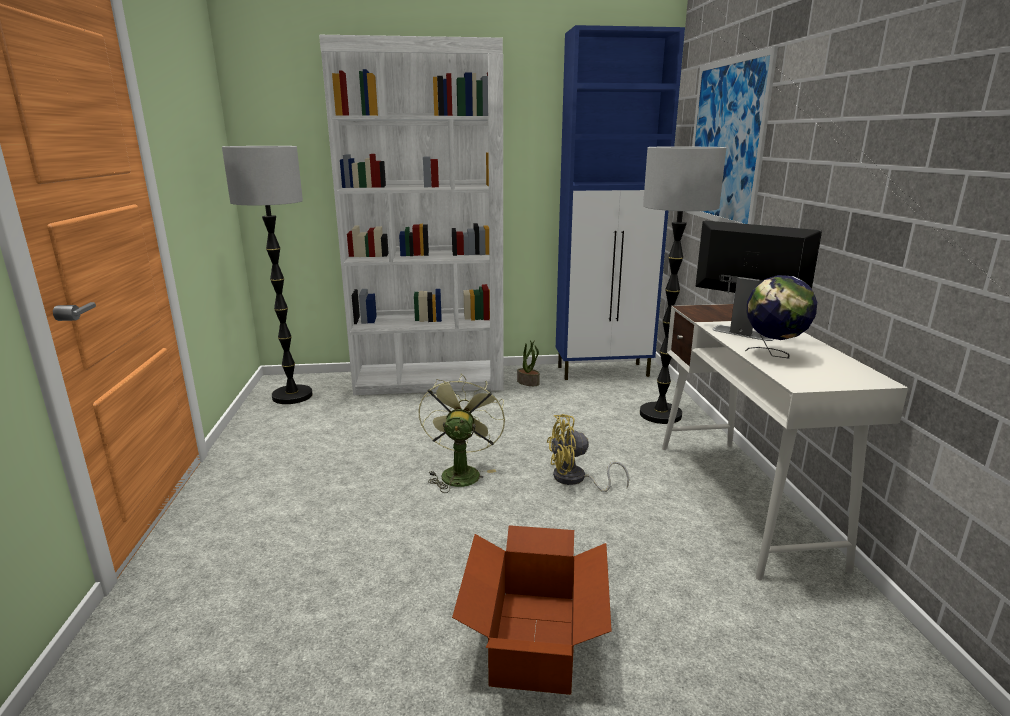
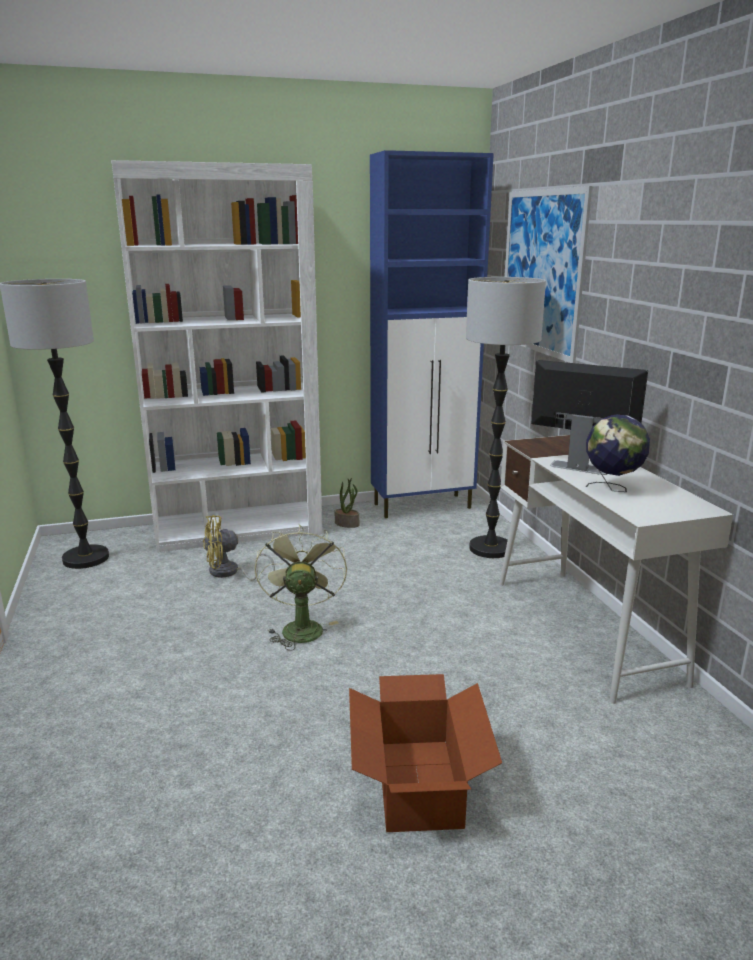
camera: 10 degrees left, 0 degrees up
yellow fan [547,414,629,492] -> yellow fan moved to [203,515,275,580]

